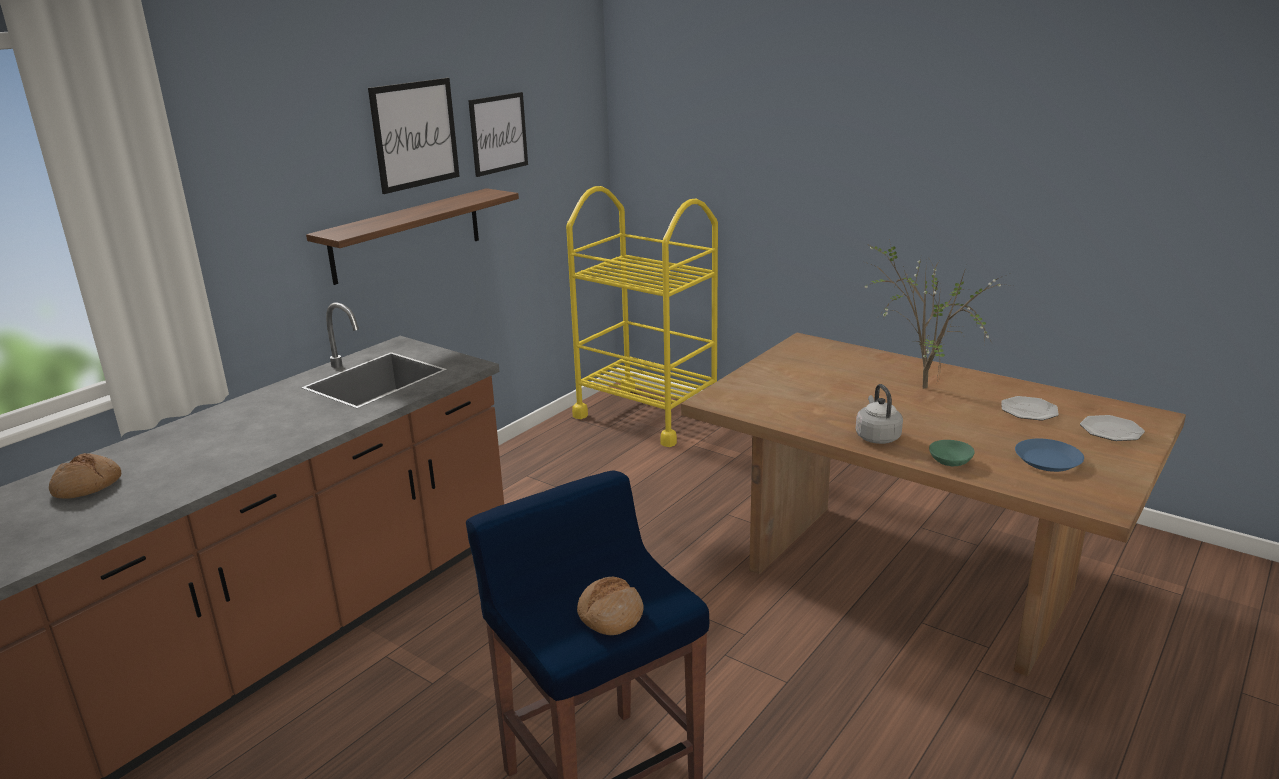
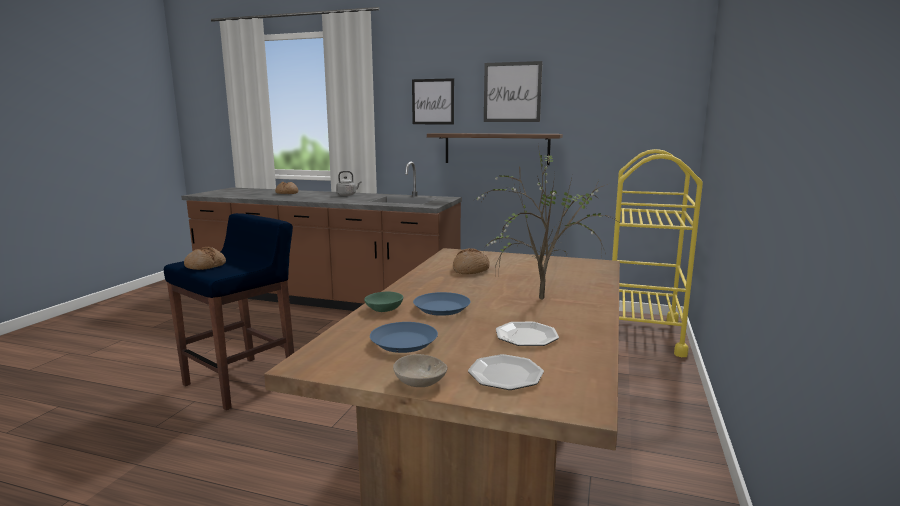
camera: 70 degrees right, 10 degrees down
picture [468,92,528,177] -> picture moved to [412,78,454,124]
grey kettle [856,384,903,444] -> grey kettle moved to [336,171,361,196]
none -> beige bowl [393,354,447,387]
none -> blue plate [413,292,471,316]
none -> bread [453,248,490,274]

